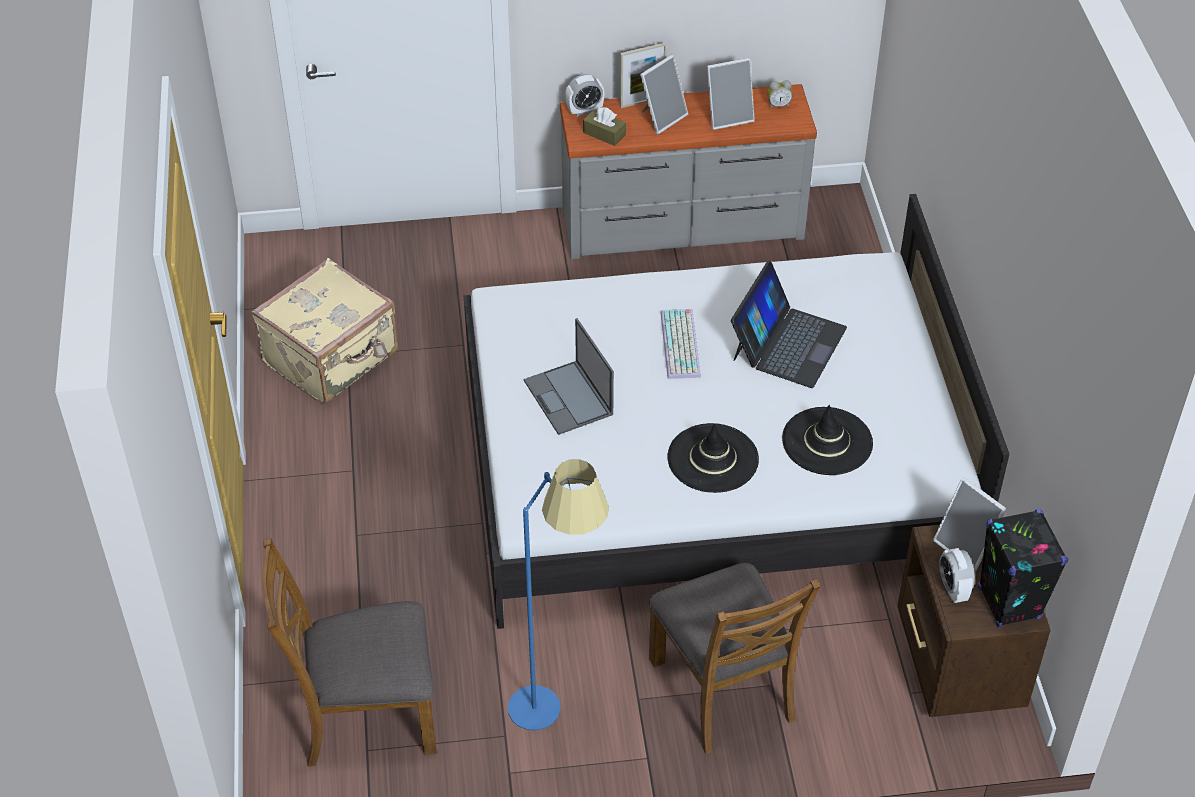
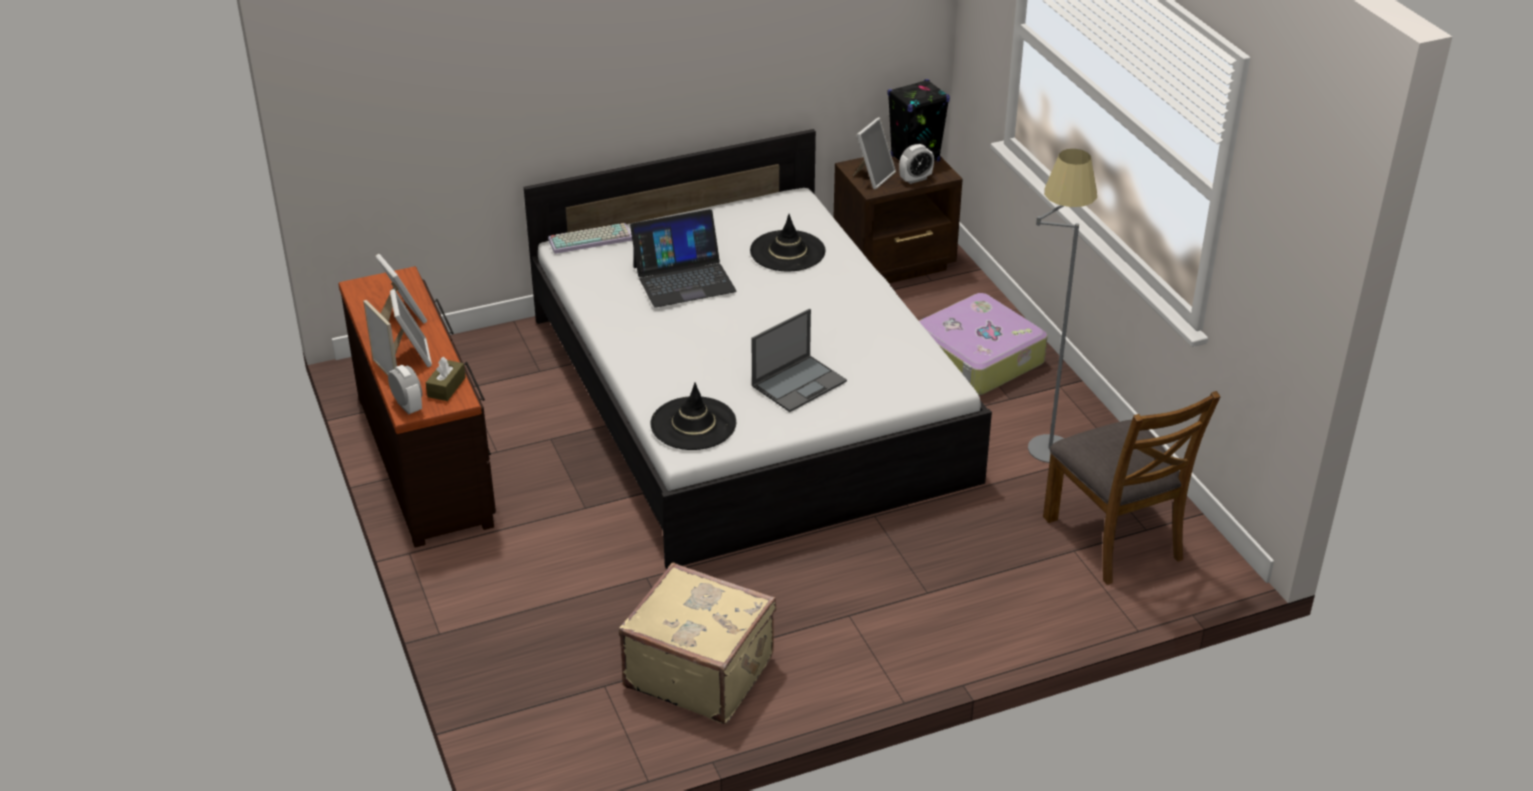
camera: 105 degrees left, 10 degrees down
blue floor lamp [508,459,609,731] -> grey floor lamp [1028,149,1097,463]
grey dresser [560,84,817,259] -> brown dresser [338,266,496,548]
picture frame [640,55,688,134] -> picture frame turned 45 degrees clockwise [390,289,432,367]
brown chair [649,563,821,754] -> suitcase [919,293,1048,396]
keyboard [661,309,701,379] -> keyboard moved to [548,223,632,254]
black hat [667,423,759,493] -> black hat moved to [650,382,736,450]
laptop [731,261,847,388] -> laptop turned 150 degrees clockwise [630,209,737,308]
alarm clock [767,80,792,109] -> none

